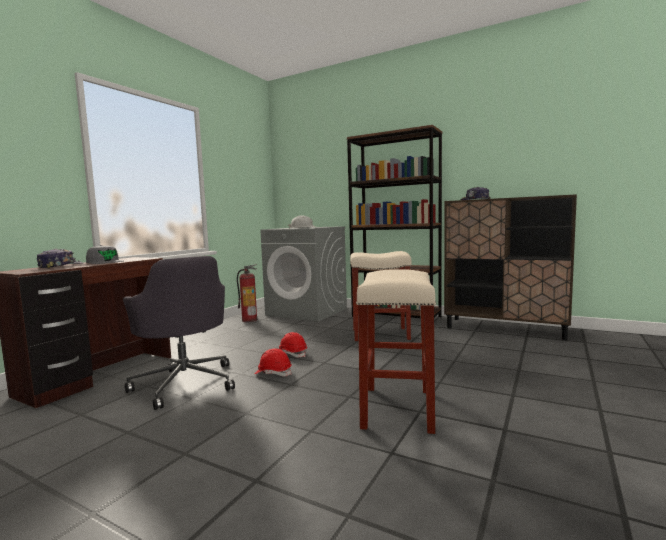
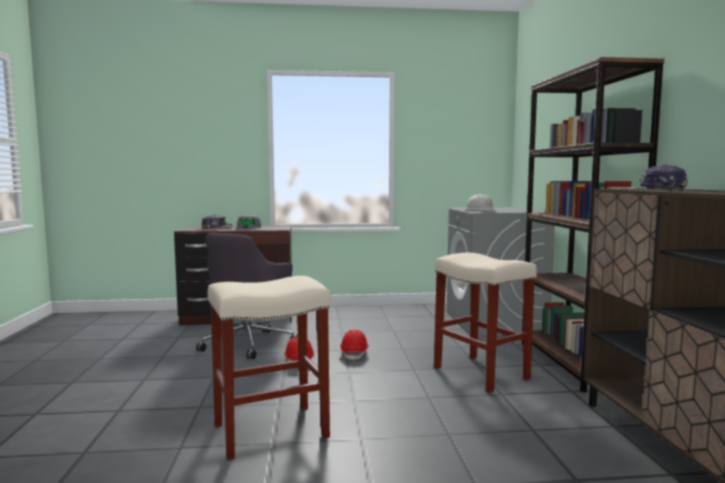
camera: 55 degrees right, 0 degrees up
fire extinguisher [237,264,257,322] -> none

